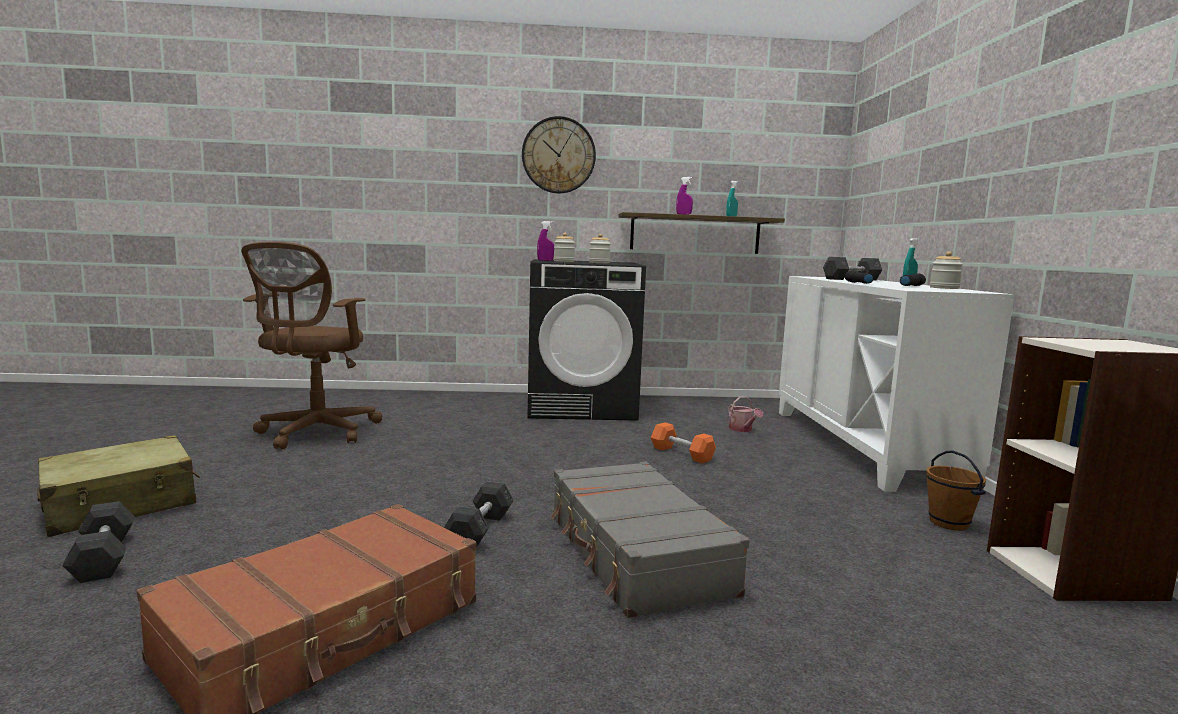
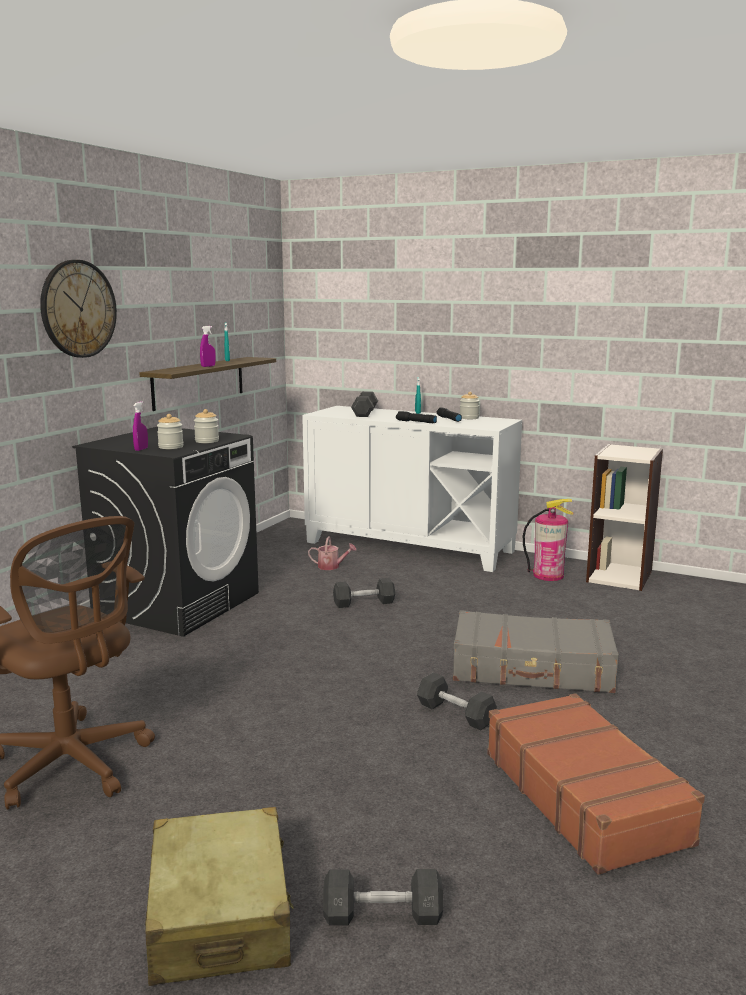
camera: 60 degrees left, 5 degrees up
orange dumbbell [651,422,716,463] -> grey dumbbell [333,578,395,608]
brown bucket [926,450,986,531] -> fire extinguisher [523,499,574,581]

